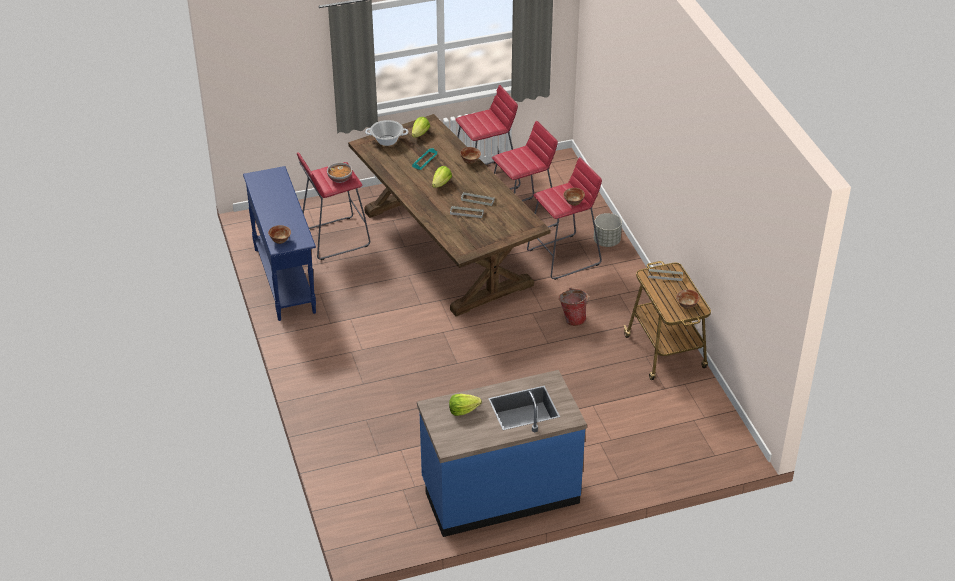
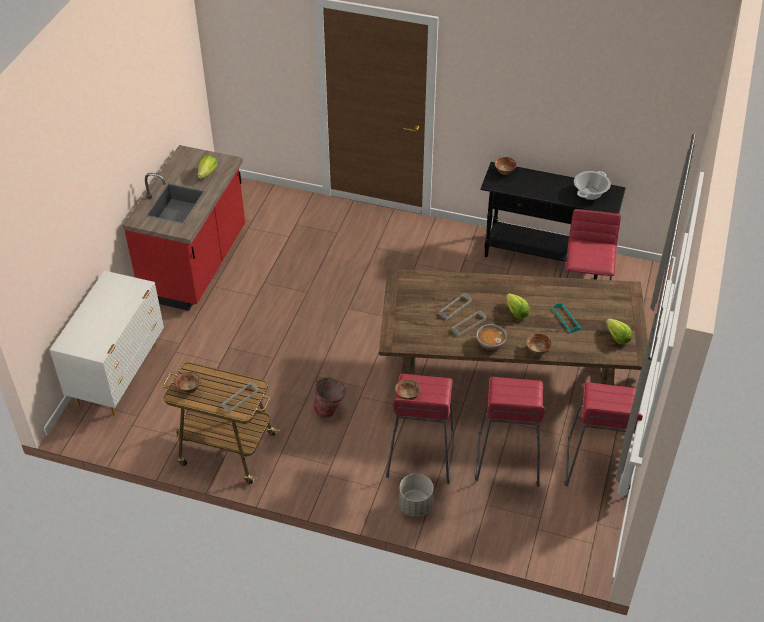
camera: 125 degrees right, 5 degrees up
blue console table [243,166,316,321] -> black console table [480,162,626,280]
bowl [327,162,352,183] -> bowl moved to [476,324,507,350]
cooking pot [365,120,409,146] -> cooking pot moved to [574,171,611,200]
blue counter [417,370,587,537] -> red counter [123,145,245,311]
none -> white dresser [50,271,164,416]

